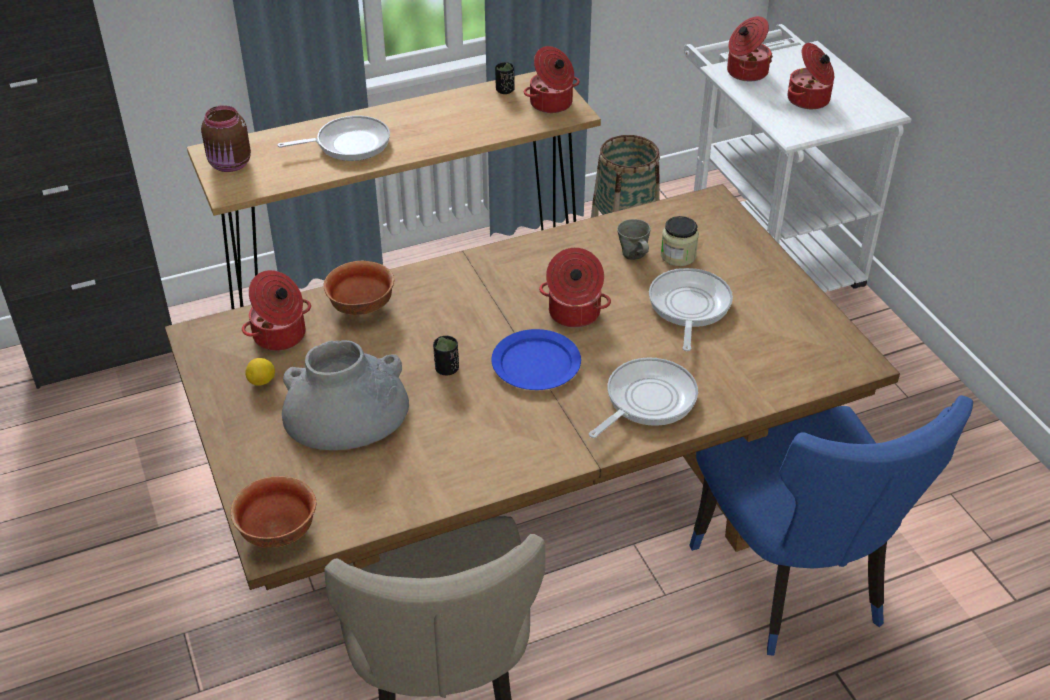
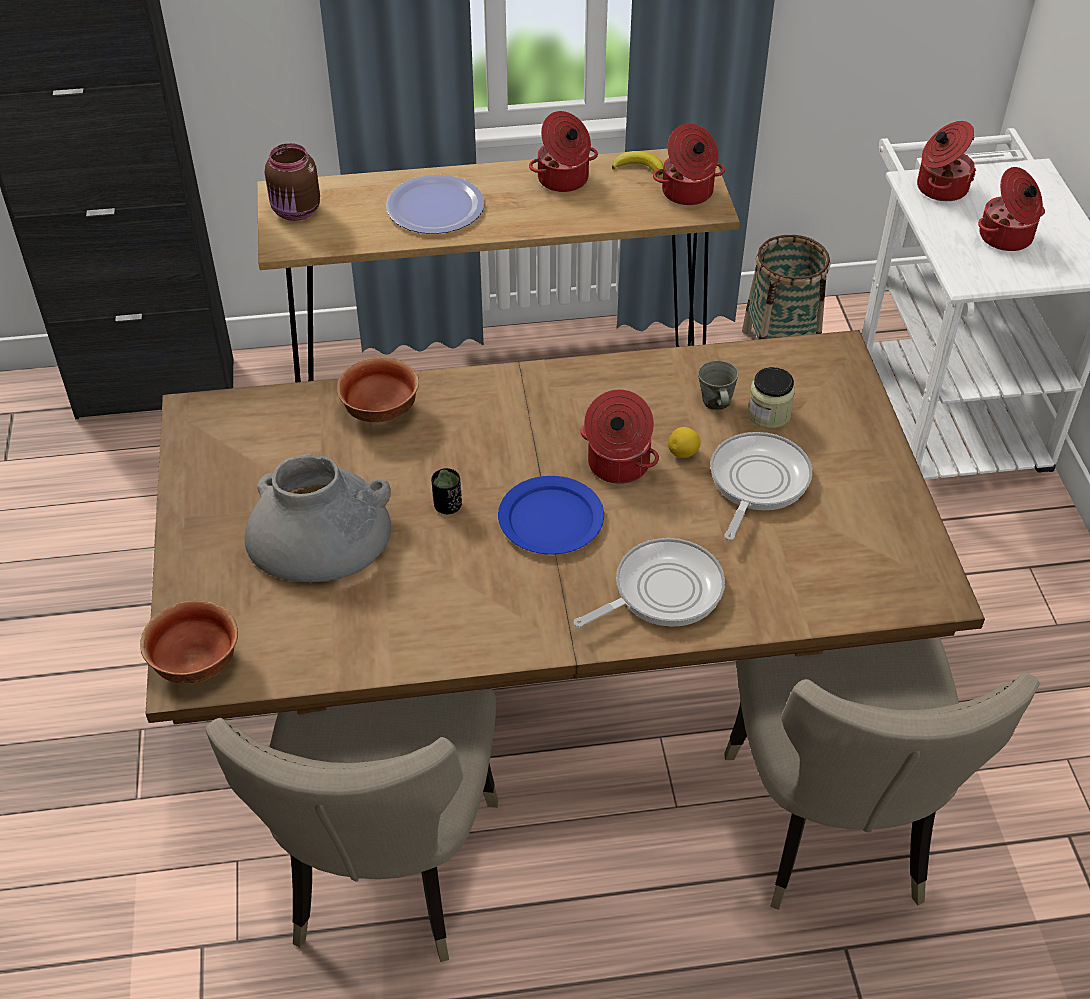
camera: 15 degrees right, 5 degrees up
cooking pot [242,270,311,351] -> cooking pot moved to [529,111,598,192]
lemon [245,358,275,386] -> lemon moved to [668,427,701,458]
frying pan [278,116,390,161] -> plate [386,175,485,234]
black cup [495,62,514,94] -> banana [612,151,663,175]
blue chair [689,395,973,656] -> beige chair [724,637,1040,910]

